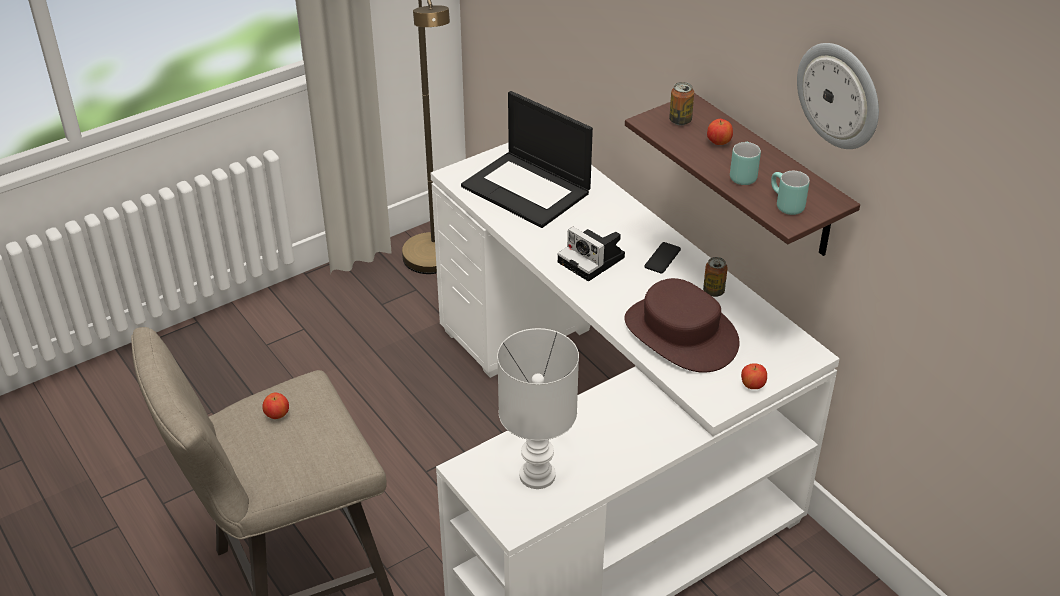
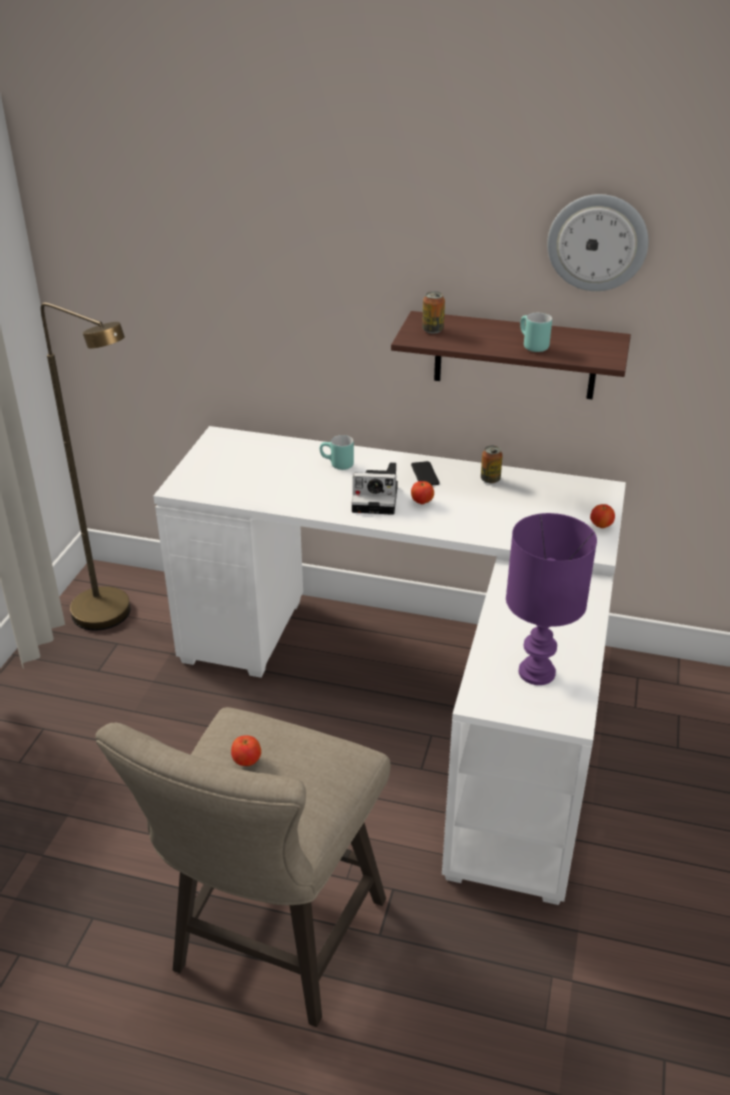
camera: 40 degrees left, 5 degrees down
laptop [461,91,593,228] -> none
white table lamp [497,328,579,489] -> purple table lamp [506,513,597,685]
brown hat [624,278,740,373] -> none
apple [707,119,733,145] -> apple moved to [411,481,434,504]
turquoise mug [771,171,810,215] -> turquoise mug moved to [320,435,354,470]

